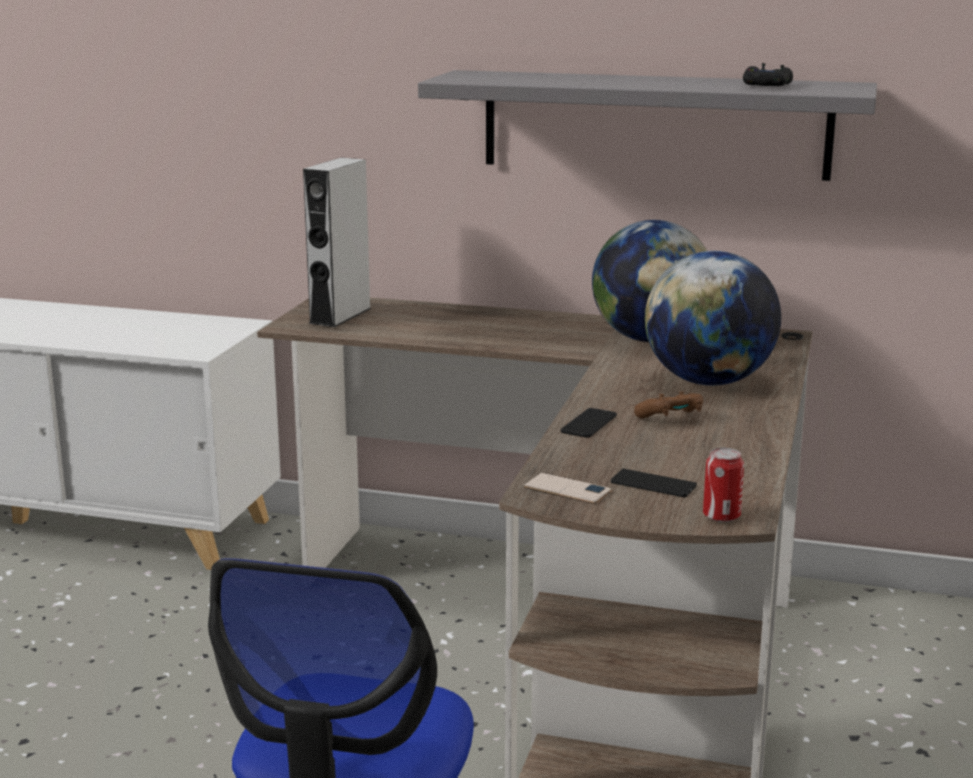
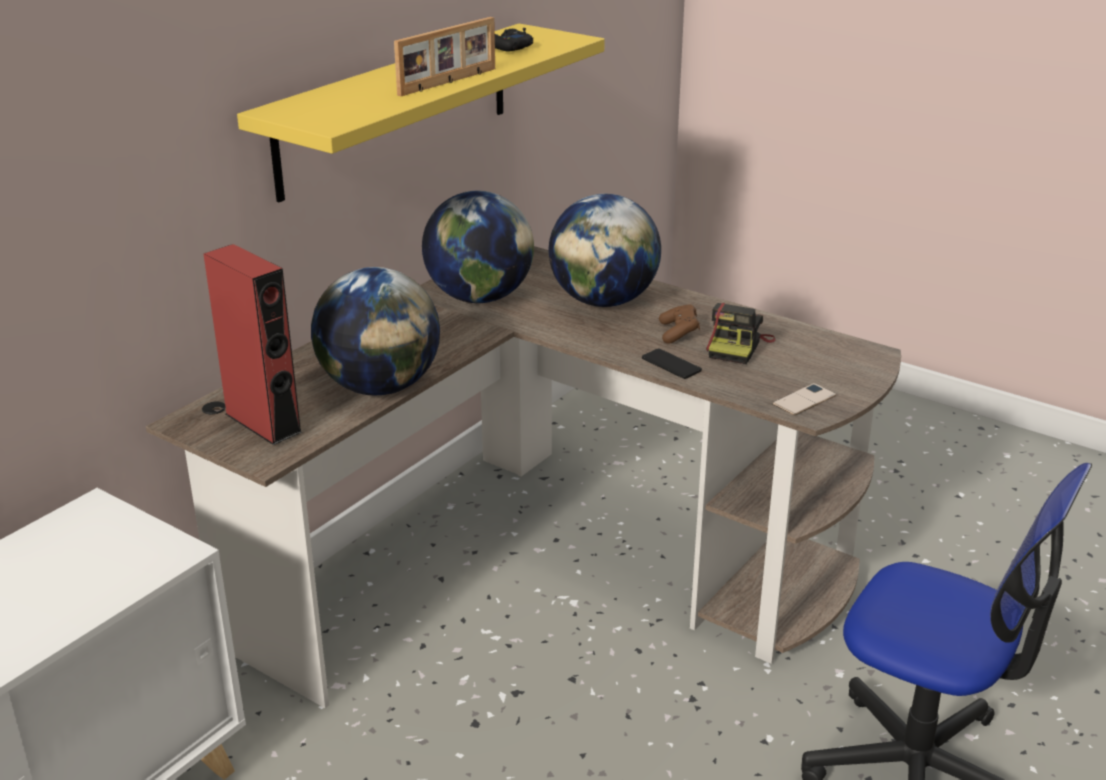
camera: 70 degrees left, 10 degrees up
grey speaker [303,158,371,327] -> red speaker [204,244,302,445]
grey shelf [418,70,877,181] -> yellow shelf [237,24,605,202]
phone [611,469,697,498] -> none
can [703,448,744,522] -> none
none -> globe [311,267,440,395]
none -> picture frame [394,17,495,96]
none -> camera [706,303,776,364]

